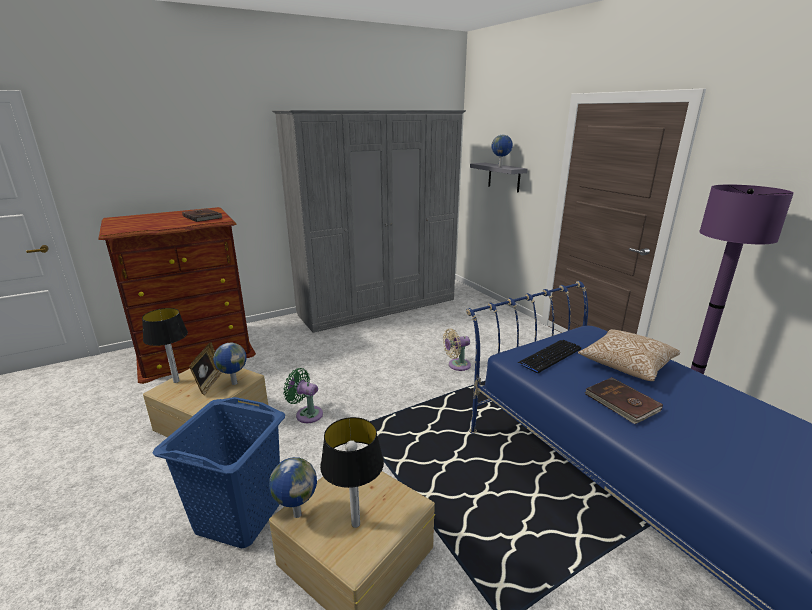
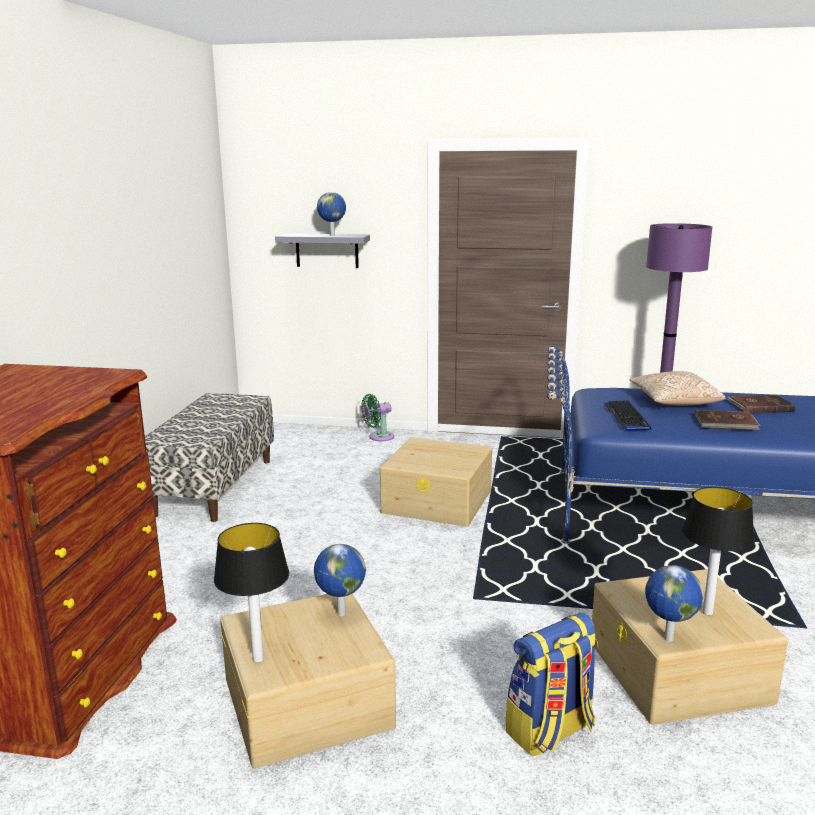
camera: 50 degrees left, 5 degrees down
blue laundry basket [152,397,285,548] -> backpack [506,613,598,757]
brown book [182,209,222,222] -> brown book moved to [727,395,796,413]
picture frame [189,342,222,395] -> none
grey wardrobe [272,110,466,333] -> bench [145,393,274,522]
green fan [283,368,323,423] -> green fan moved to [361,394,394,441]
beige fan [443,329,471,371] -> beige storage box [380,437,492,527]

